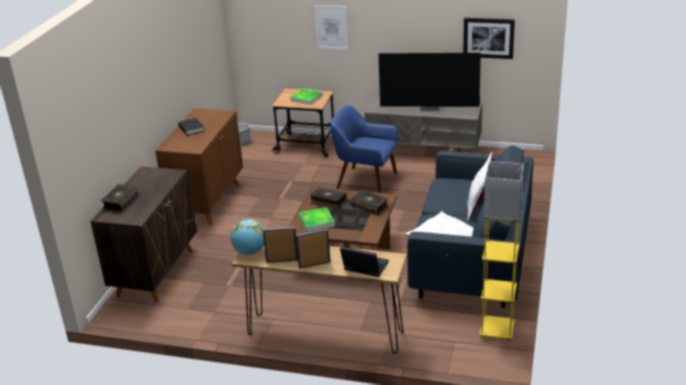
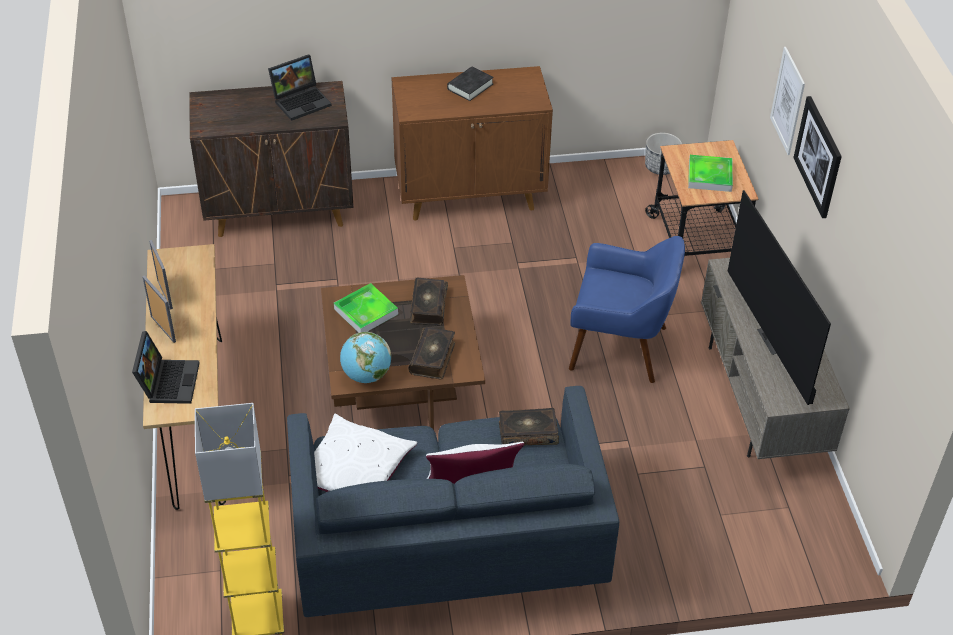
camera: 65 degrees right, 15 degrees up
book [101,184,139,212] -> book moved to [499,408,559,445]
globe [231,219,264,255] -> globe moved to [340,332,391,383]
blue armchair [331,105,398,193] -> blue armchair turned 105 degrees clockwise [569,236,685,383]
picture [463,18,515,59] -> picture moved to [793,96,842,218]
none -> laptop [268,54,332,121]

